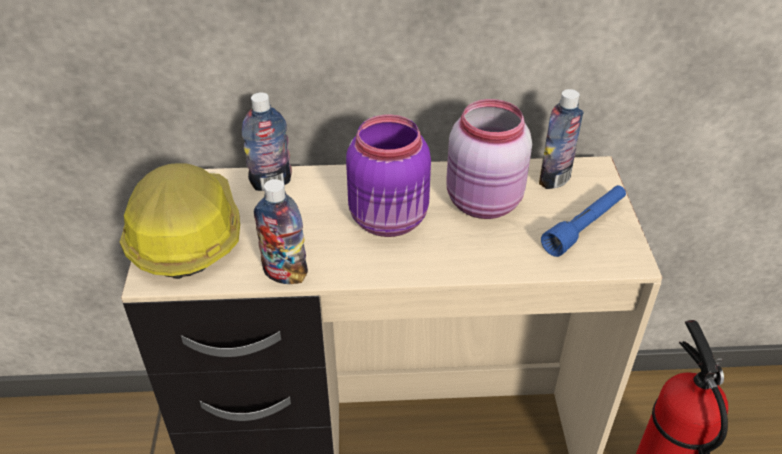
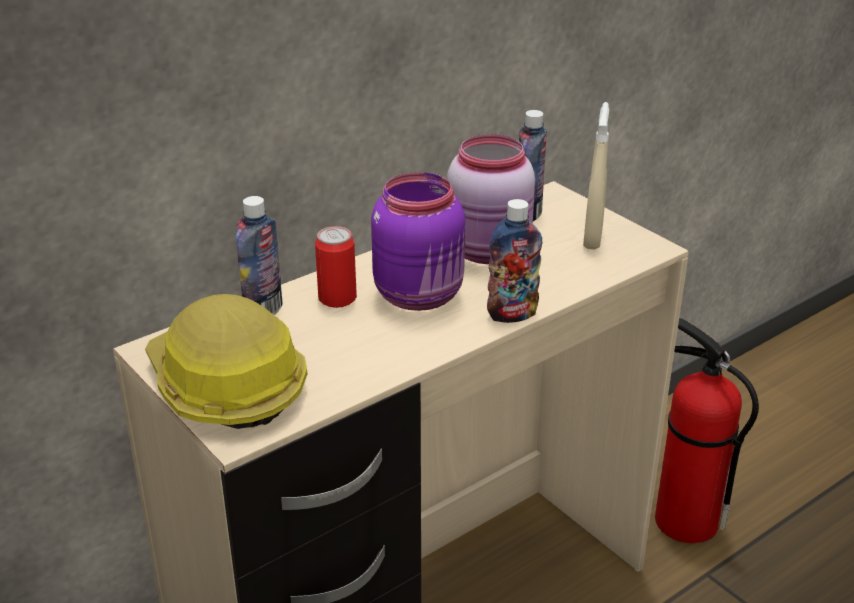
camera: 35 degrees left, 10 degrees down
bottle [254,179,308,284] -> bottle moved to [487,199,542,323]
blue flashlight [541,185,626,257] -> beige spray bottle [583,102,609,249]
none -> can [315,226,357,308]

